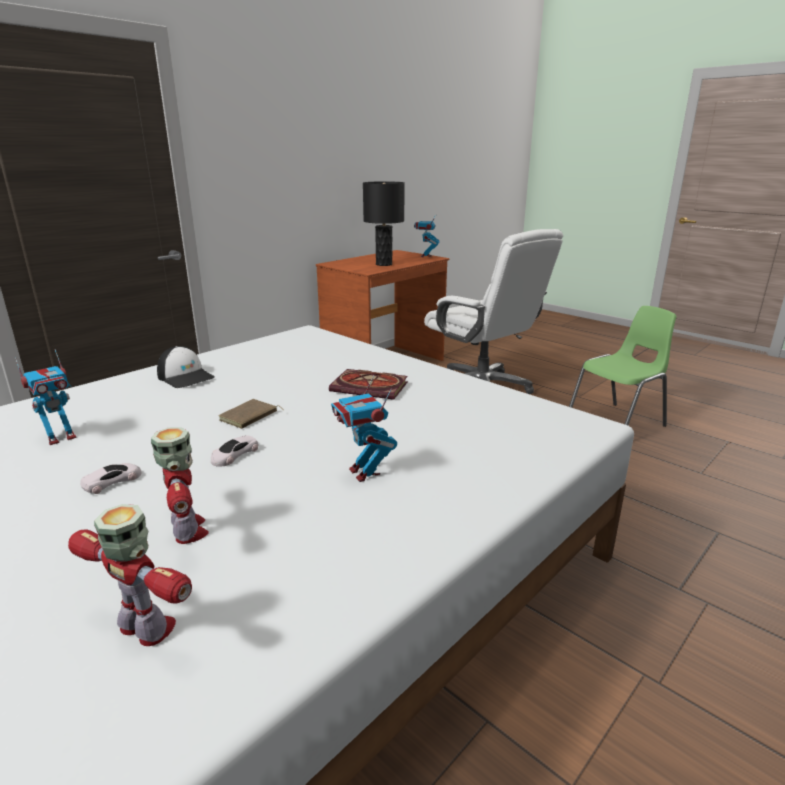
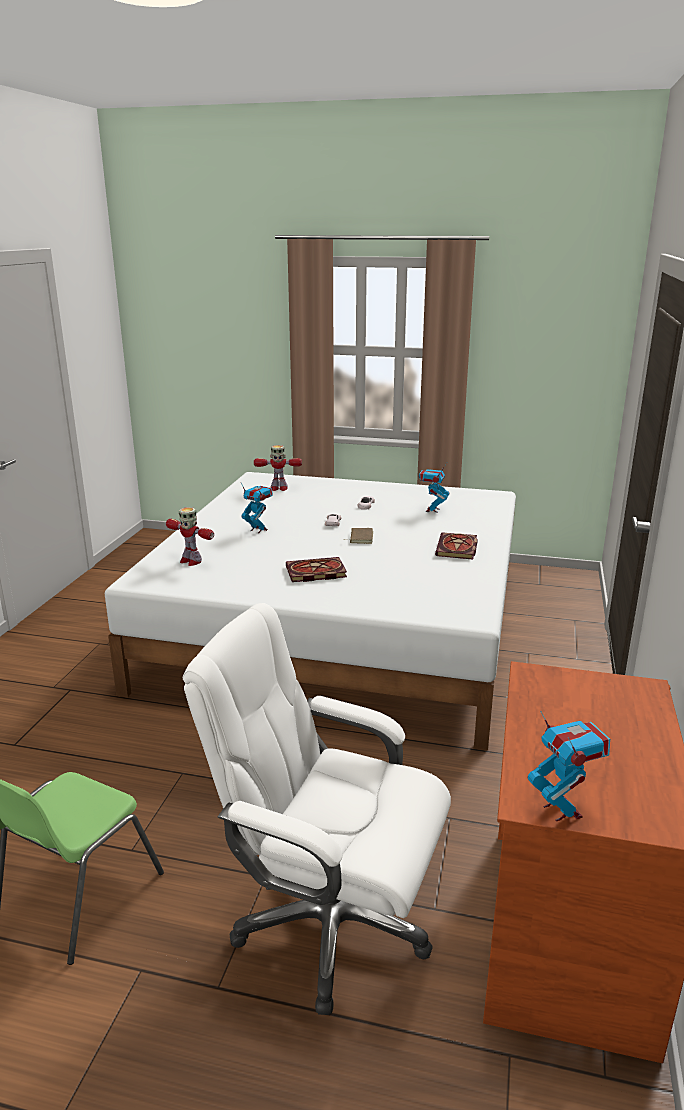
camera: 150 degrees right, 0 degrees up
toy robot [151,427,209,544] -> toy robot moved to [166,507,214,566]
cap [157,346,215,388] -> book [435,532,478,560]
black table lamp [363,181,405,266] -> none

